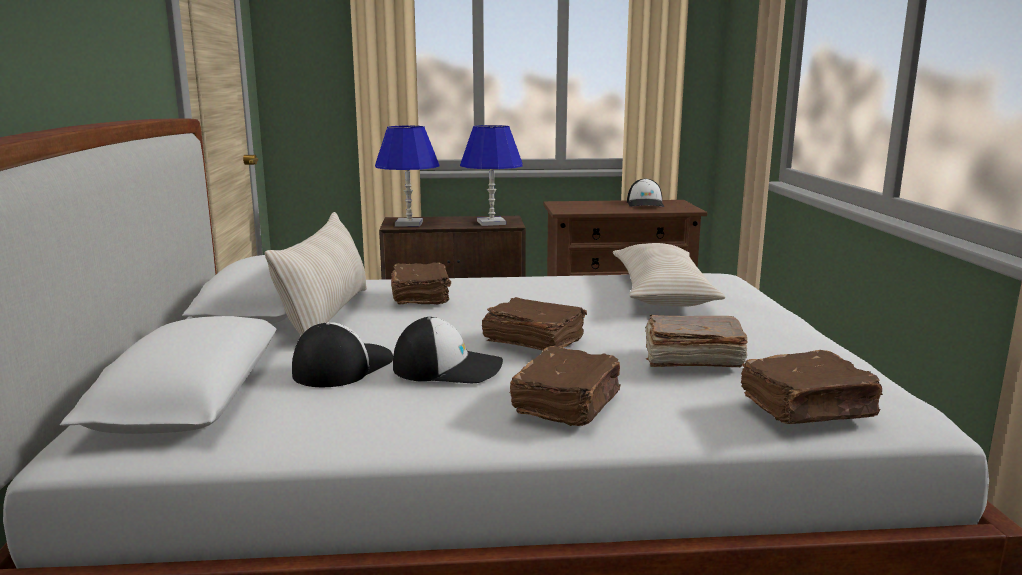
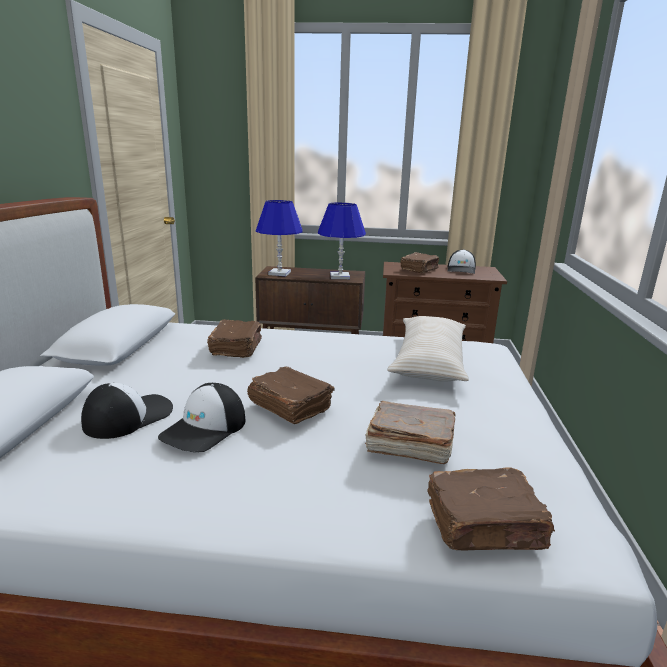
camera: 10 degrees right, 5 degrees up
beige pillow [265,212,367,335] -> none
cap [393,317,503,383] -> cap turned 105 degrees clockwise [158,383,245,452]
brown book [510,346,621,426] -> brown book moved to [400,252,439,273]

